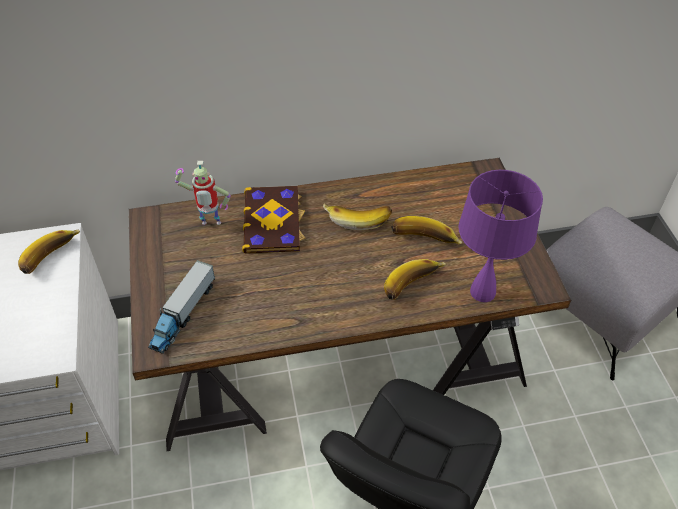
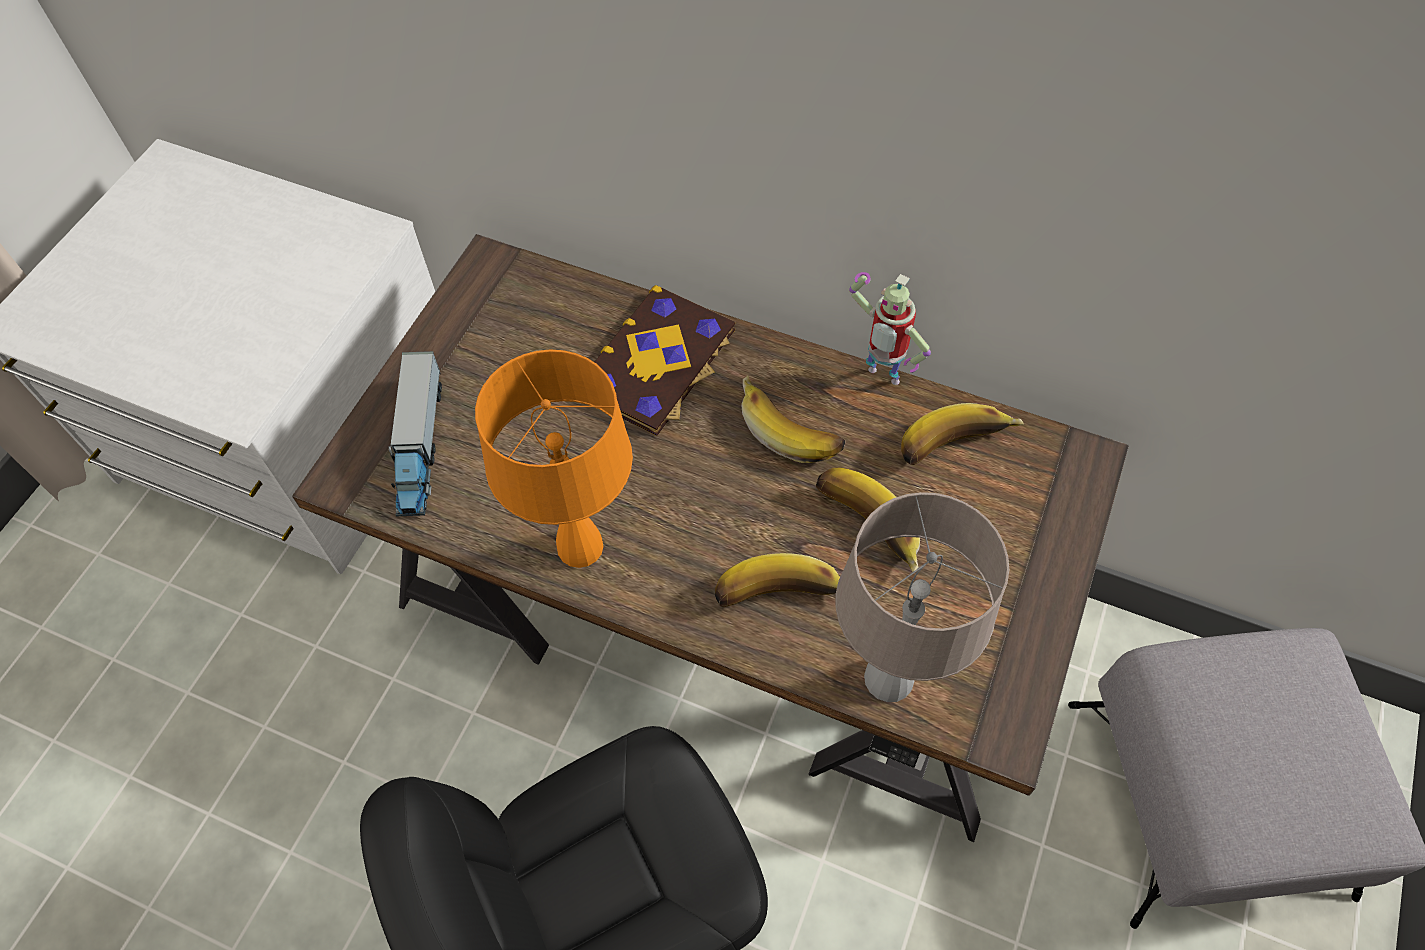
camera: 35 degrees right, 10 degrees up
banana [18,230,80,274] -> banana moved to [901,403,1024,465]
toy truck [148,260,215,354] -> toy truck turned 60 degrees counterclockwise [389,351,442,516]
toy robot [175,161,231,225] -> toy robot moved to [849,272,931,385]
purple table lamp [458,170,543,302] -> beige table lamp [836,492,1009,702]
none -> orange table lamp [475,350,633,568]

